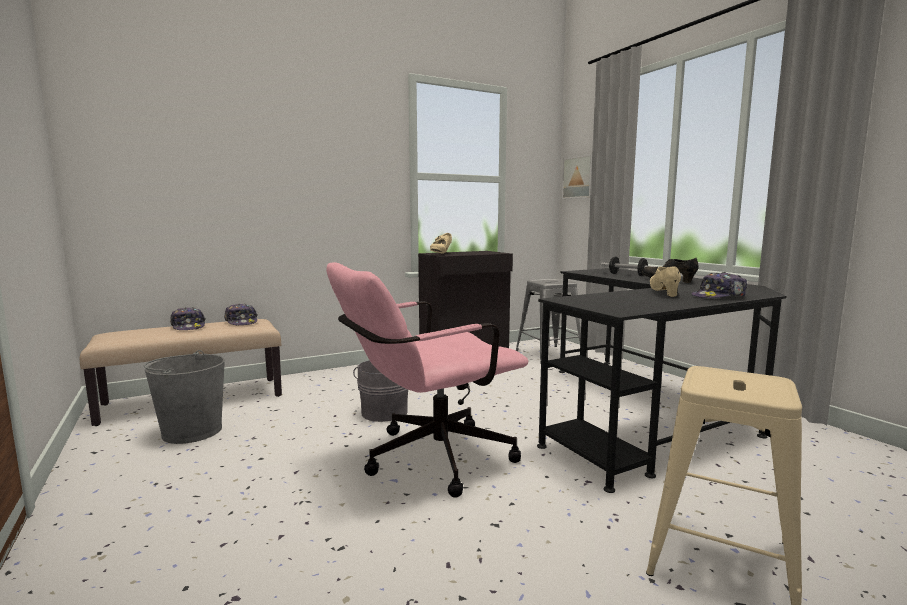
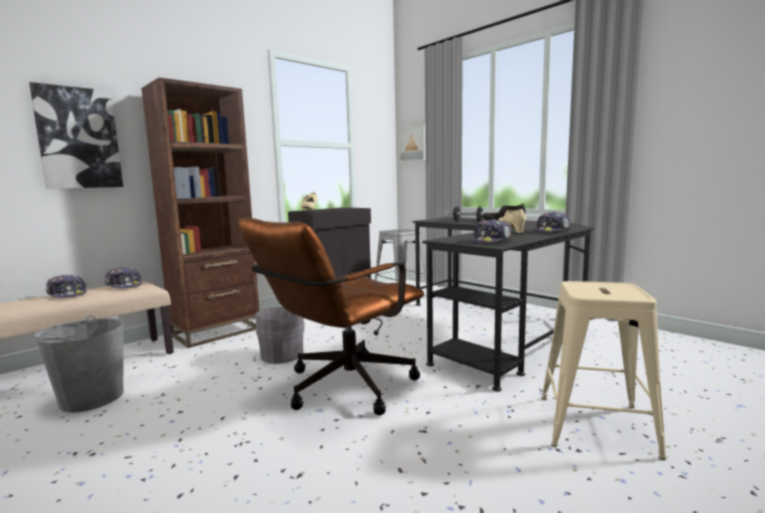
camera: 15 degrees left, 0 degrees up
pink office chair [326,262,529,498] -> brown office chair [238,218,424,416]
none -> picture [29,82,123,189]
none -> brown bookcase [141,77,259,348]
none -> cap [470,219,512,243]

